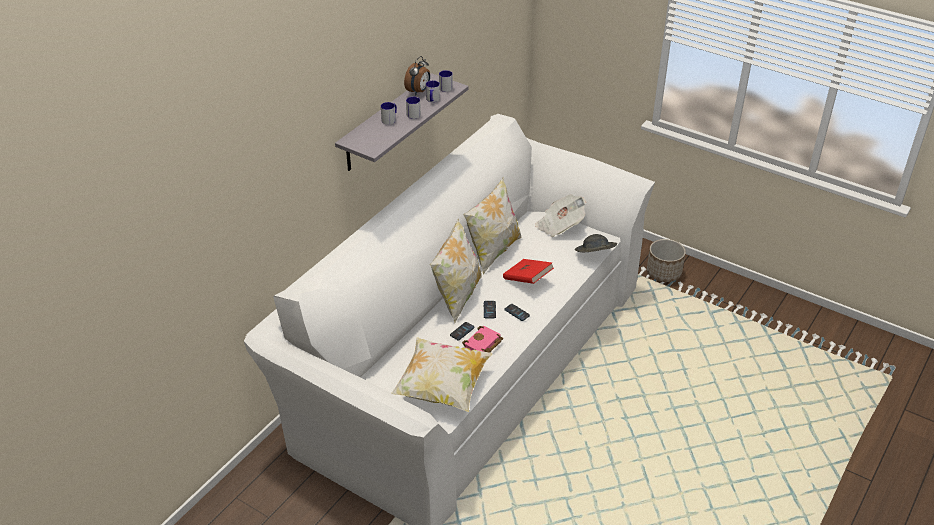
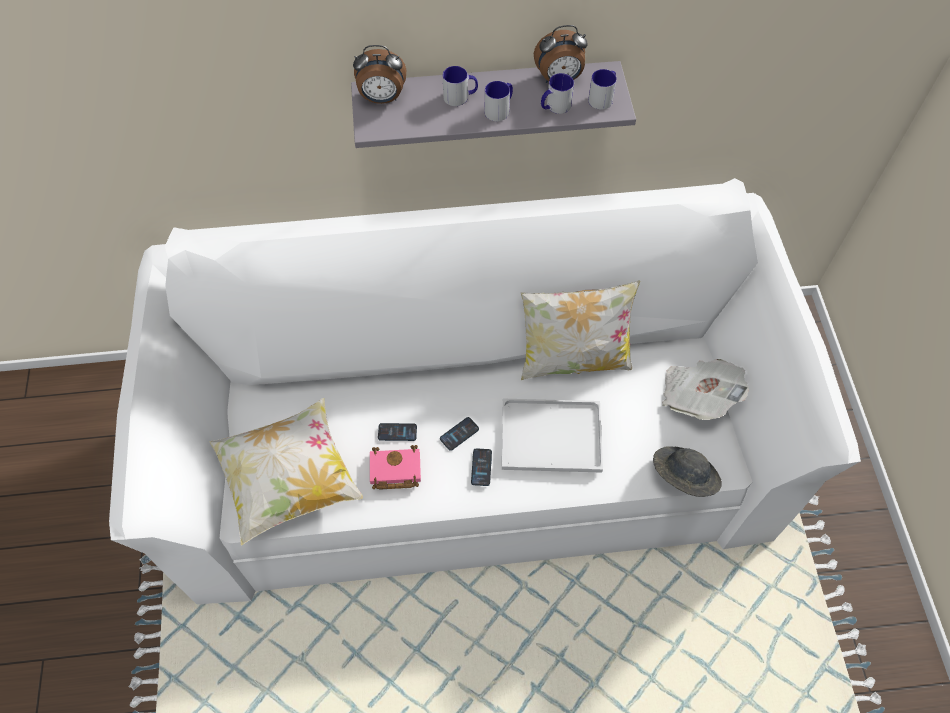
camera: 50 degrees right, 20 degrees up
pillow [430,219,482,323] -> none
red book [503,259,554,284] -> white tray [502,399,603,473]
planter [647,239,686,282] -> none
none -> alarm clock [353,45,406,104]

